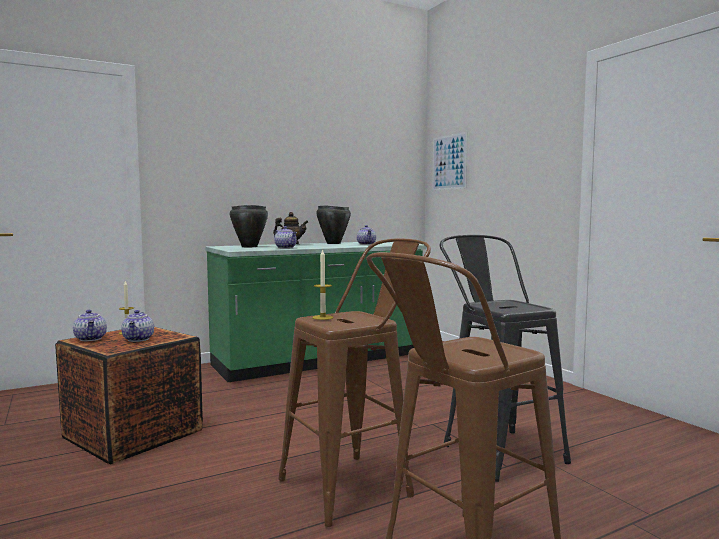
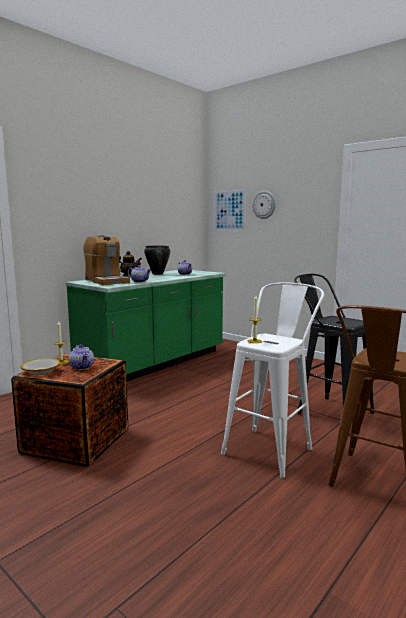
camera: 20 degrees left, 5 degrees up
teapot [73,310,107,341] -> bowl [20,358,61,375]
black cooking pot [230,205,268,247] -> coffee machine [83,235,130,285]
brown stool [278,238,431,527] -> white stool [221,282,324,478]
none -> wall clock [252,191,276,219]

